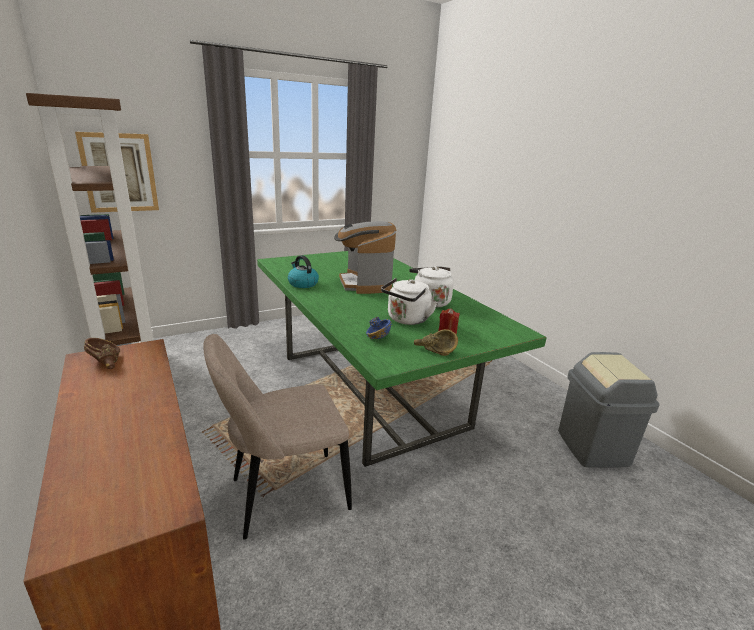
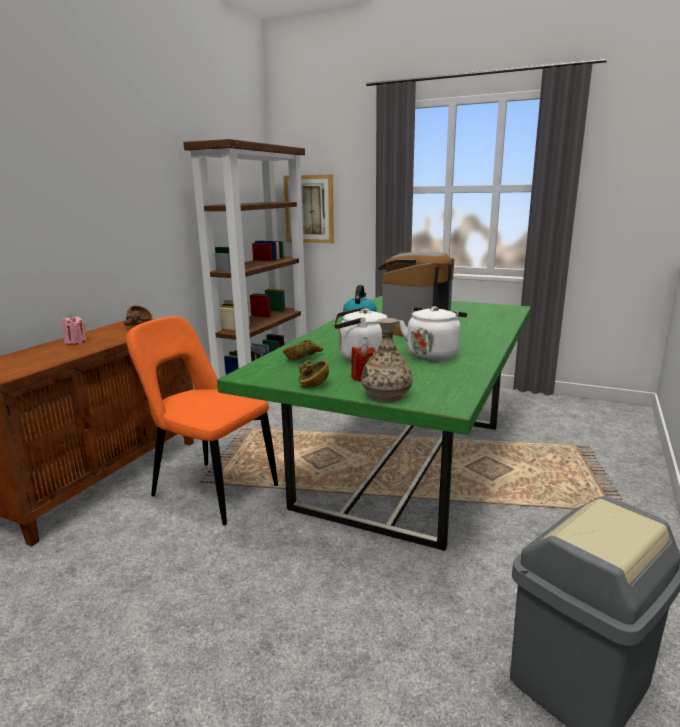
camera: 55 degrees right, 5 degrees down
beige chair [203,334,352,540] -> orange chair [126,316,278,525]
blue bowl [366,317,392,339] -> brown bowl [283,339,323,360]
none -> pink candle [62,315,86,344]
none -> vase [361,318,413,402]

